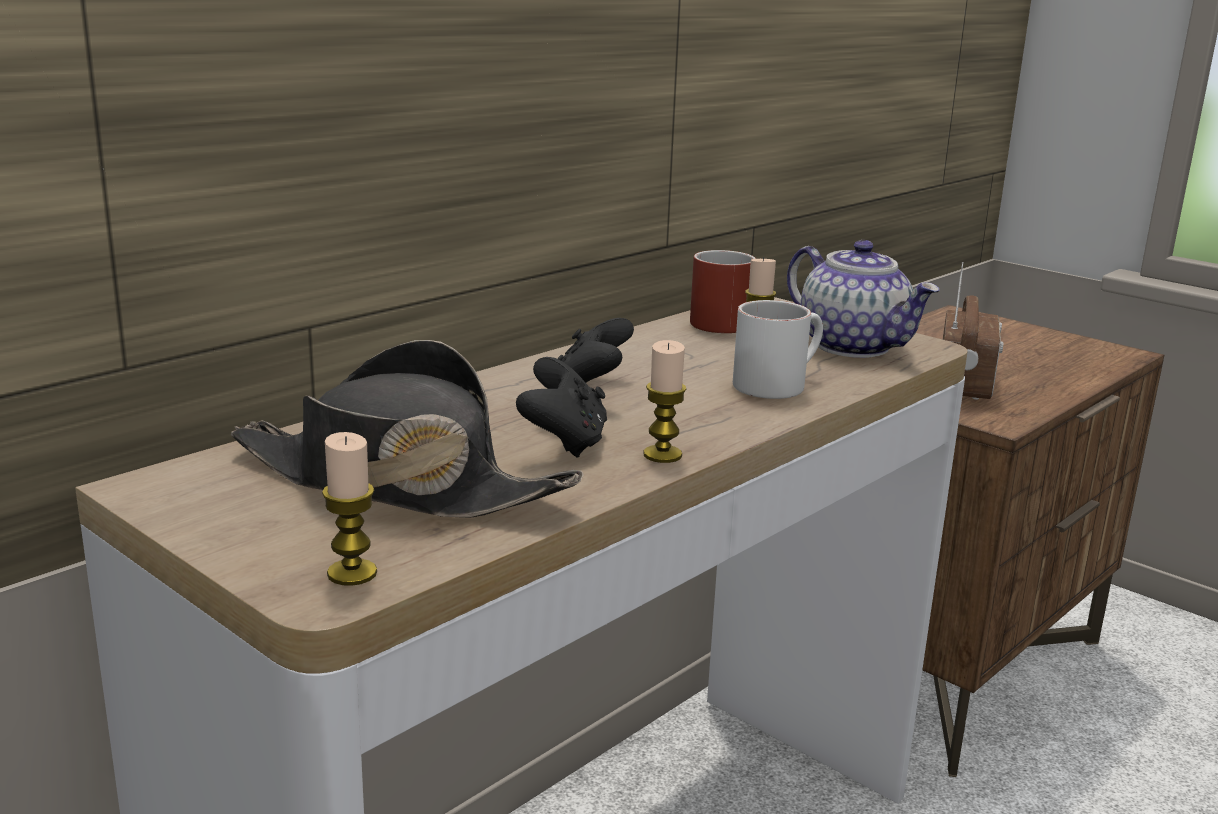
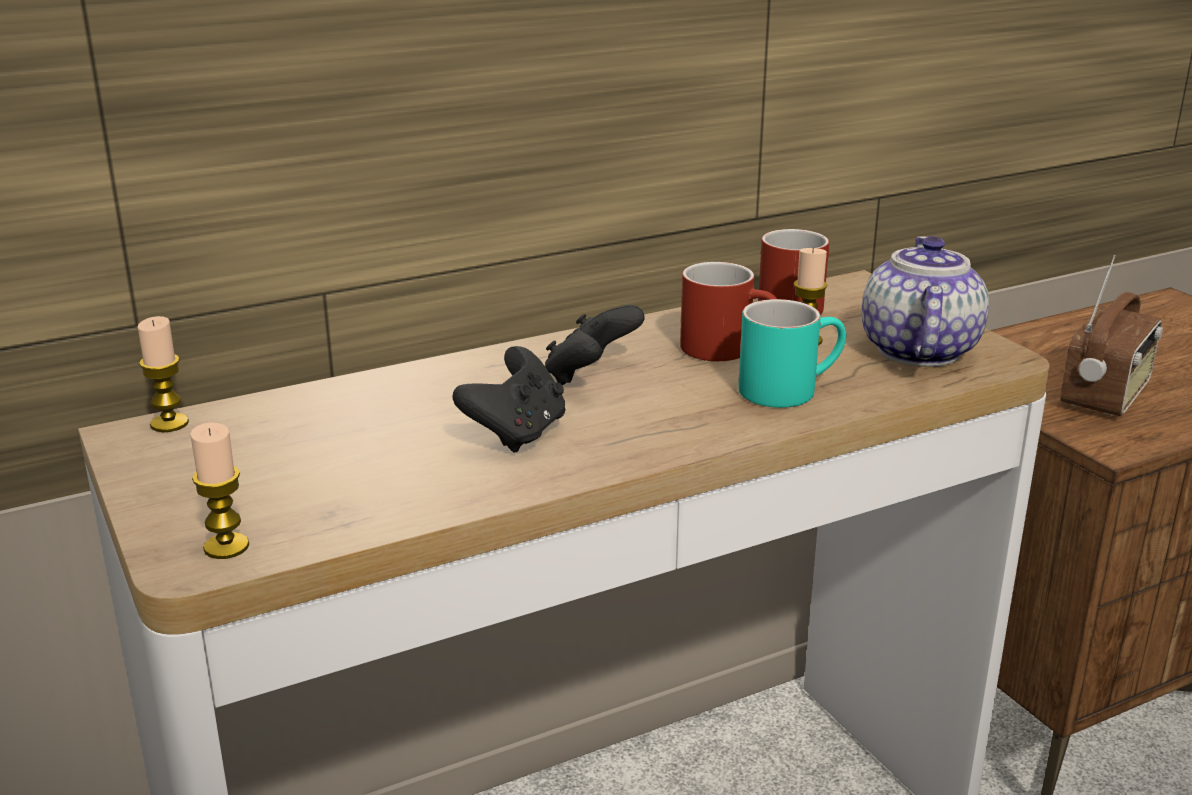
camera: 20 degrees right, 5 degrees up
black hat [231,340,584,518] -> none
candle [643,340,686,463] -> candle moved to [137,316,189,432]
white mug [733,300,823,399] -> turquoise mug [738,299,846,408]
teapot [787,240,940,358] -> teapot turned 150 degrees counterclockwise [862,236,989,367]
none -> red mug [680,262,777,361]

